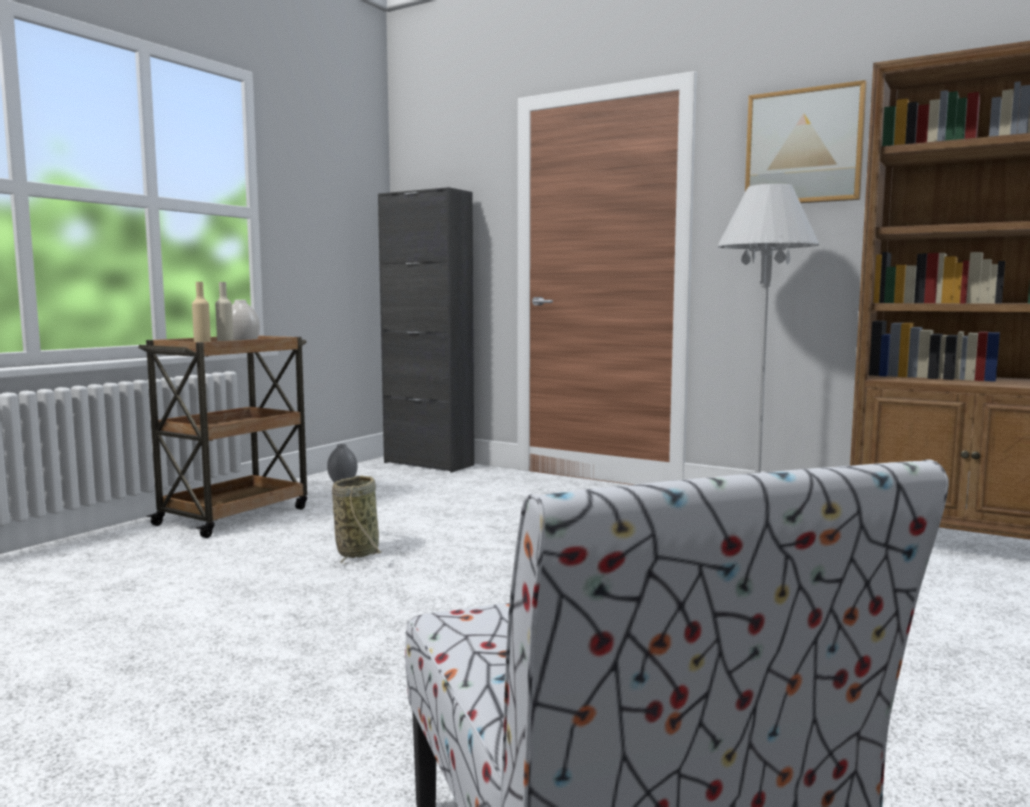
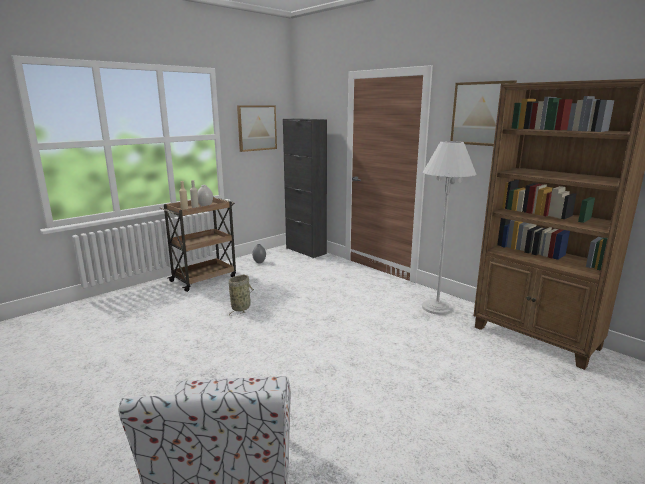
camera: 15 degrees right, 10 degrees up
none -> picture [237,105,277,152]

